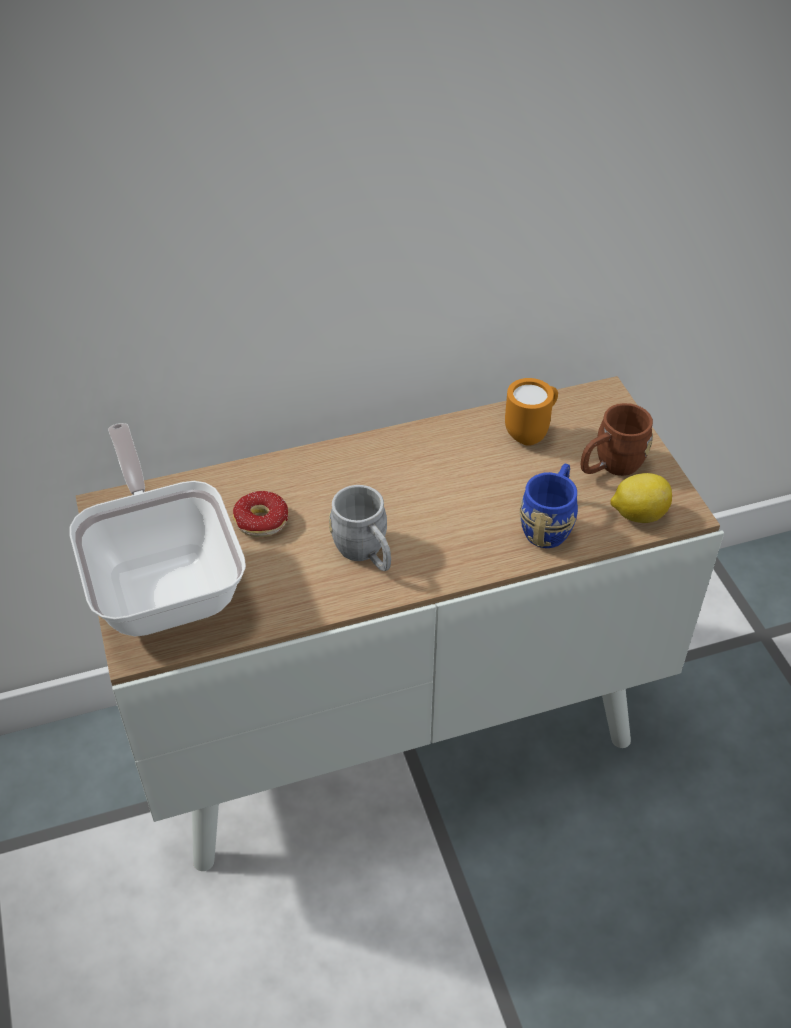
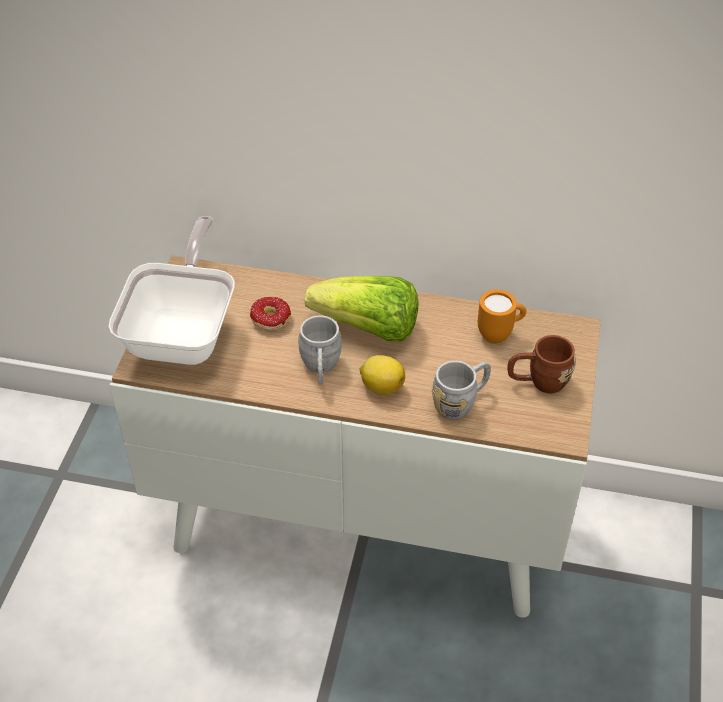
camera: 30 degrees right, 0 degrees up
blue mug [520,463,578,548] -> grey mug [432,360,491,420]
lemon [610,473,672,523] -> lemon moved to [359,355,405,395]
none -> lettuce [305,276,419,341]

